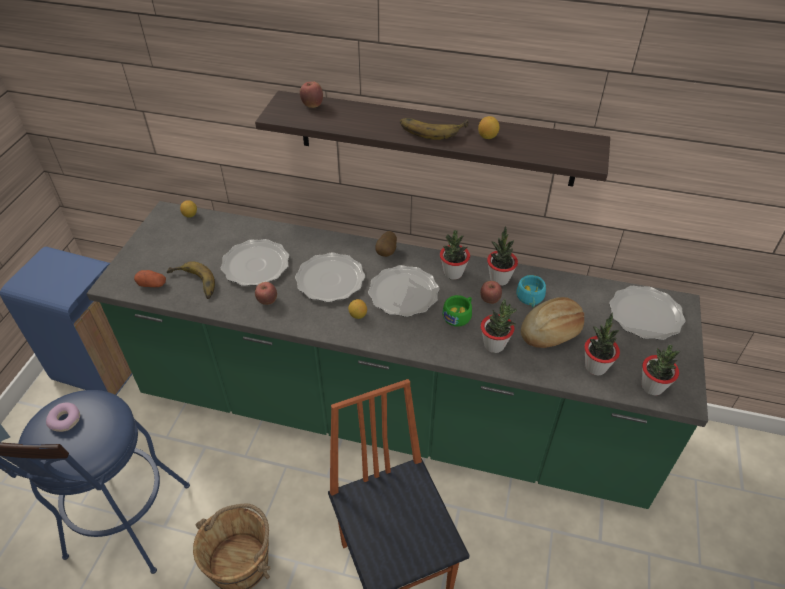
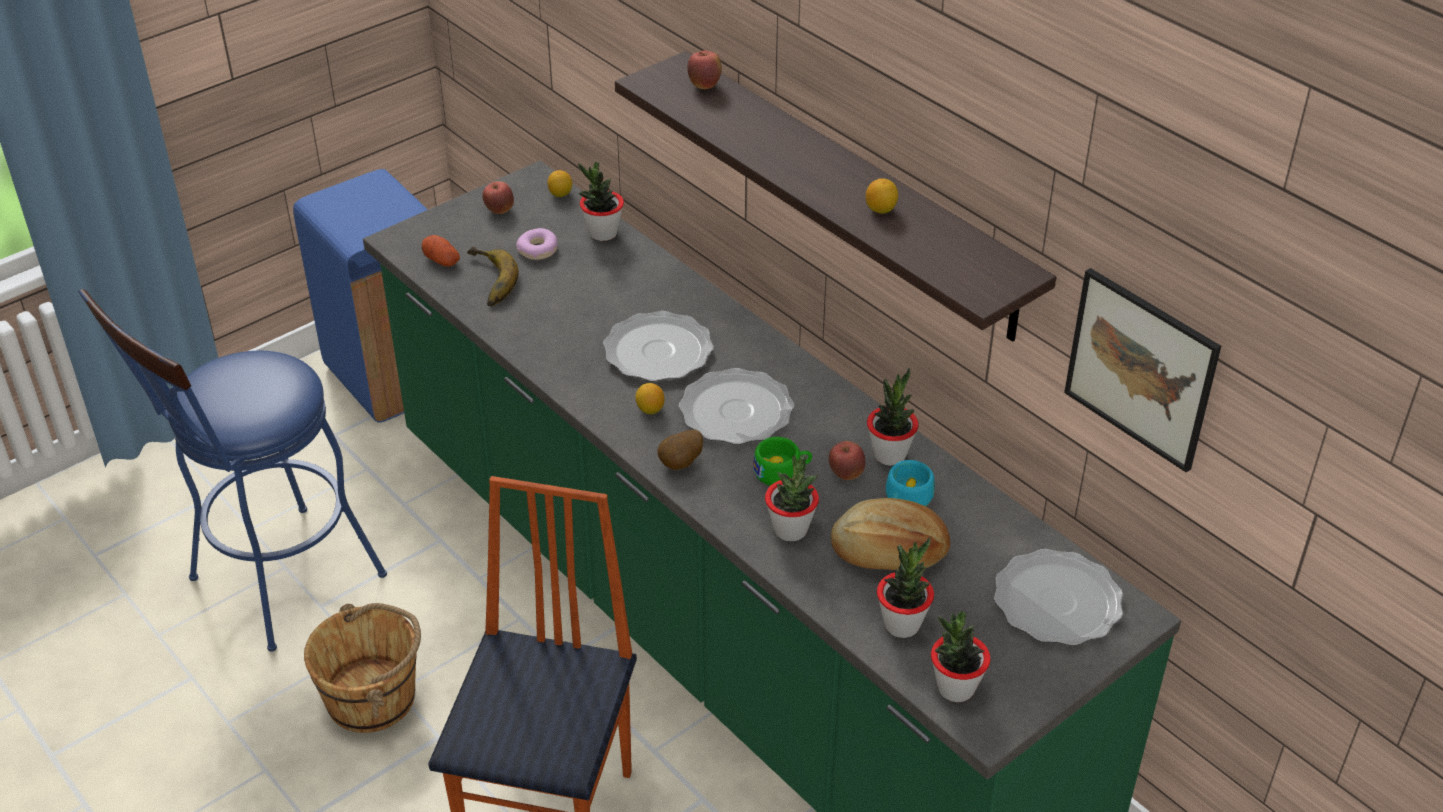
camera: 35 degrees right, 5 degrees down
donut [46,402,80,432] -> donut moved to [516,228,557,260]
plate [221,239,289,286] -> none
apple [255,282,277,305] -> apple moved to [483,181,514,214]
potato [375,231,397,257] -> potato moved to [657,429,703,470]
banana [400,118,469,140] -> none
potted plant [440,230,470,280] -> potted plant moved to [578,161,624,241]
none -> picture [1064,268,1221,473]

